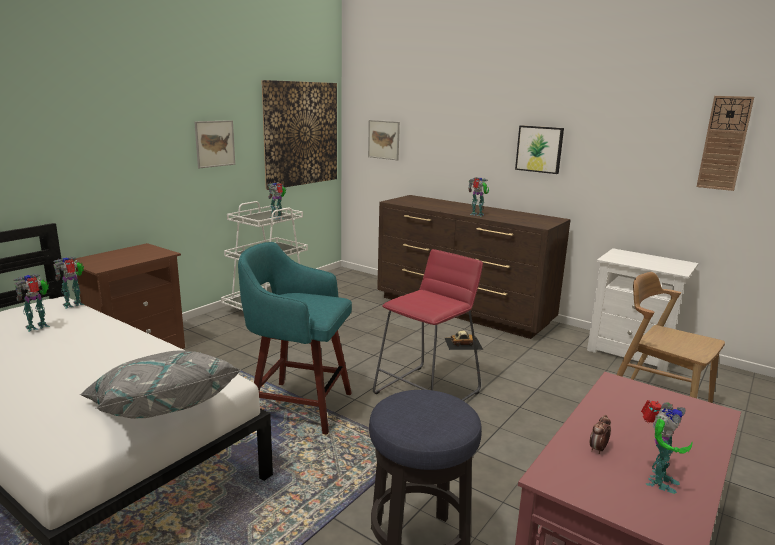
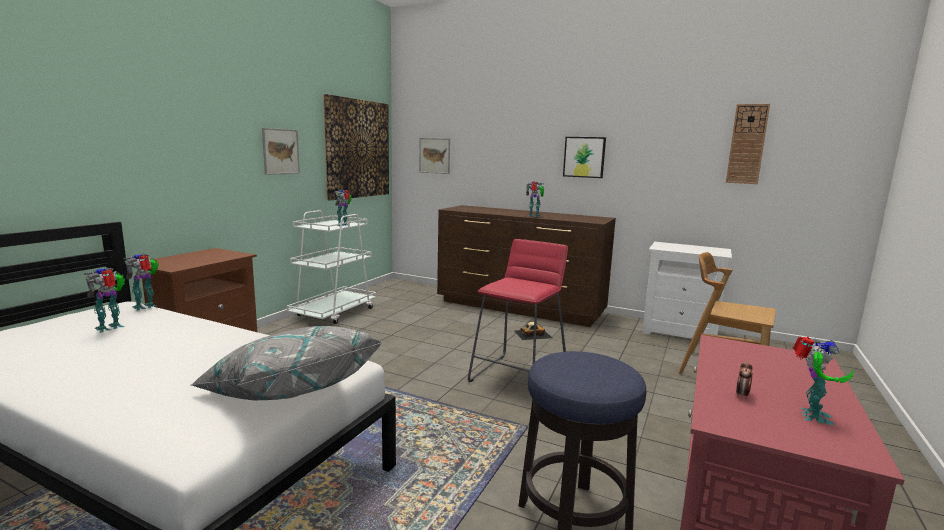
camera: 10 degrees left, 5 degrees down
turquoise stool [238,242,352,435] -> none

